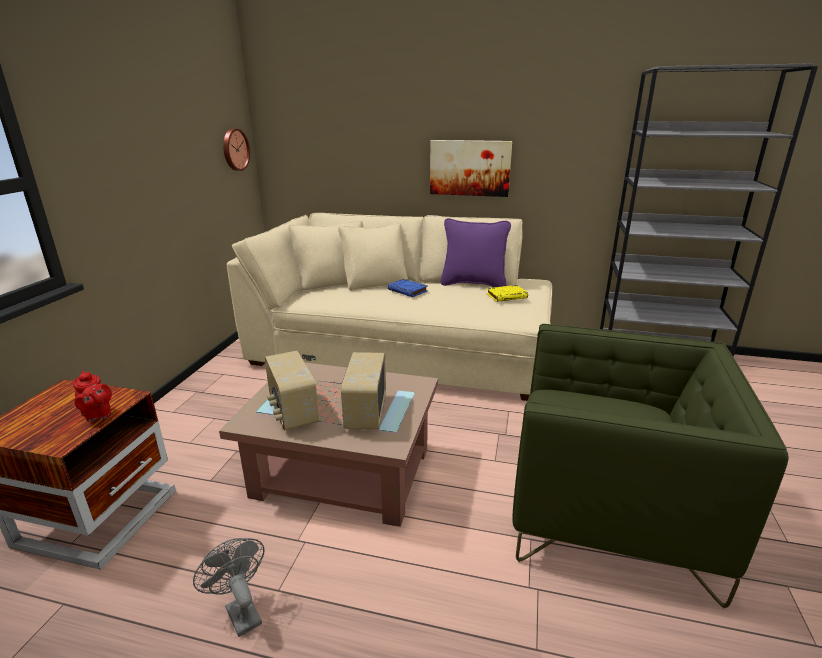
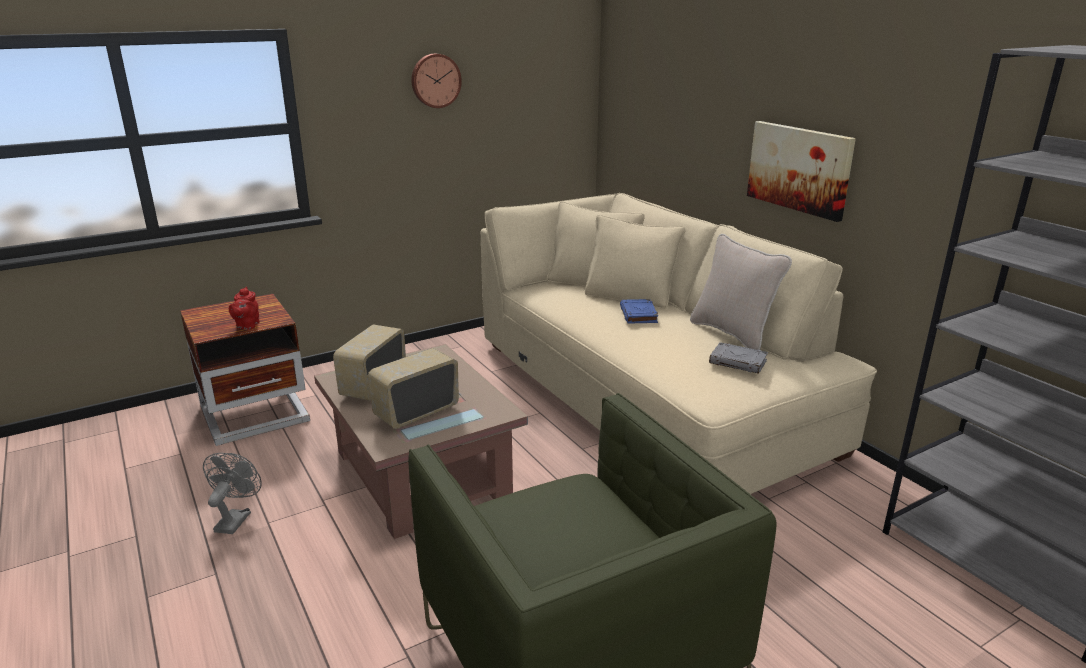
camera: 45 degrees right, 0 degrees up
wall clock [223,129,250,171] -> wall clock moved to [411,54,462,108]
purple pillow [441,218,511,287] -> beige pillow [690,234,792,350]
yellow book [486,285,528,302] -> grey book [709,342,768,374]

